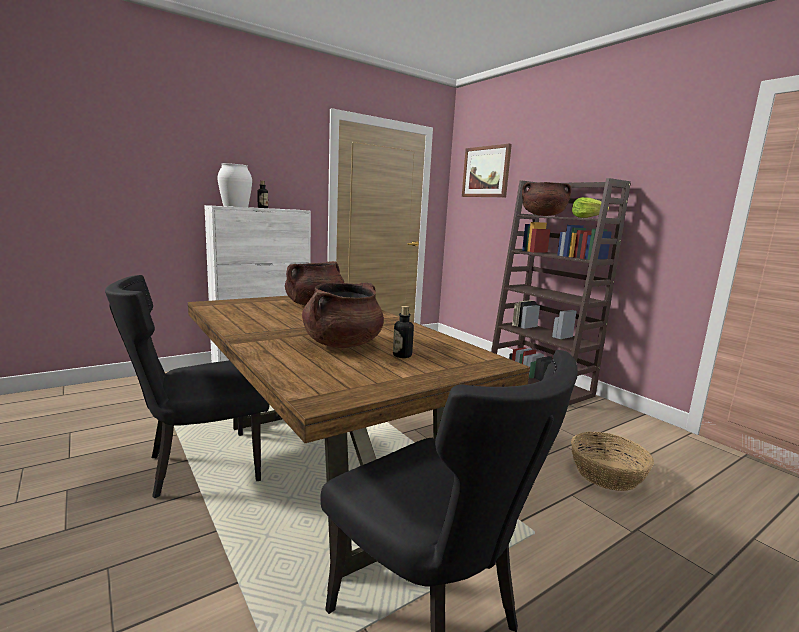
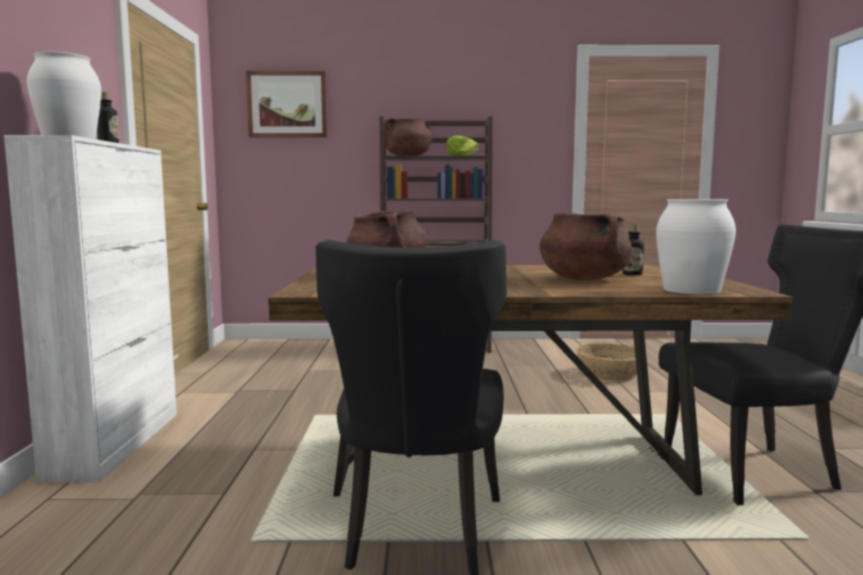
camera: 55 degrees left, 5 degrees down
none -> white vase [656,199,736,294]

